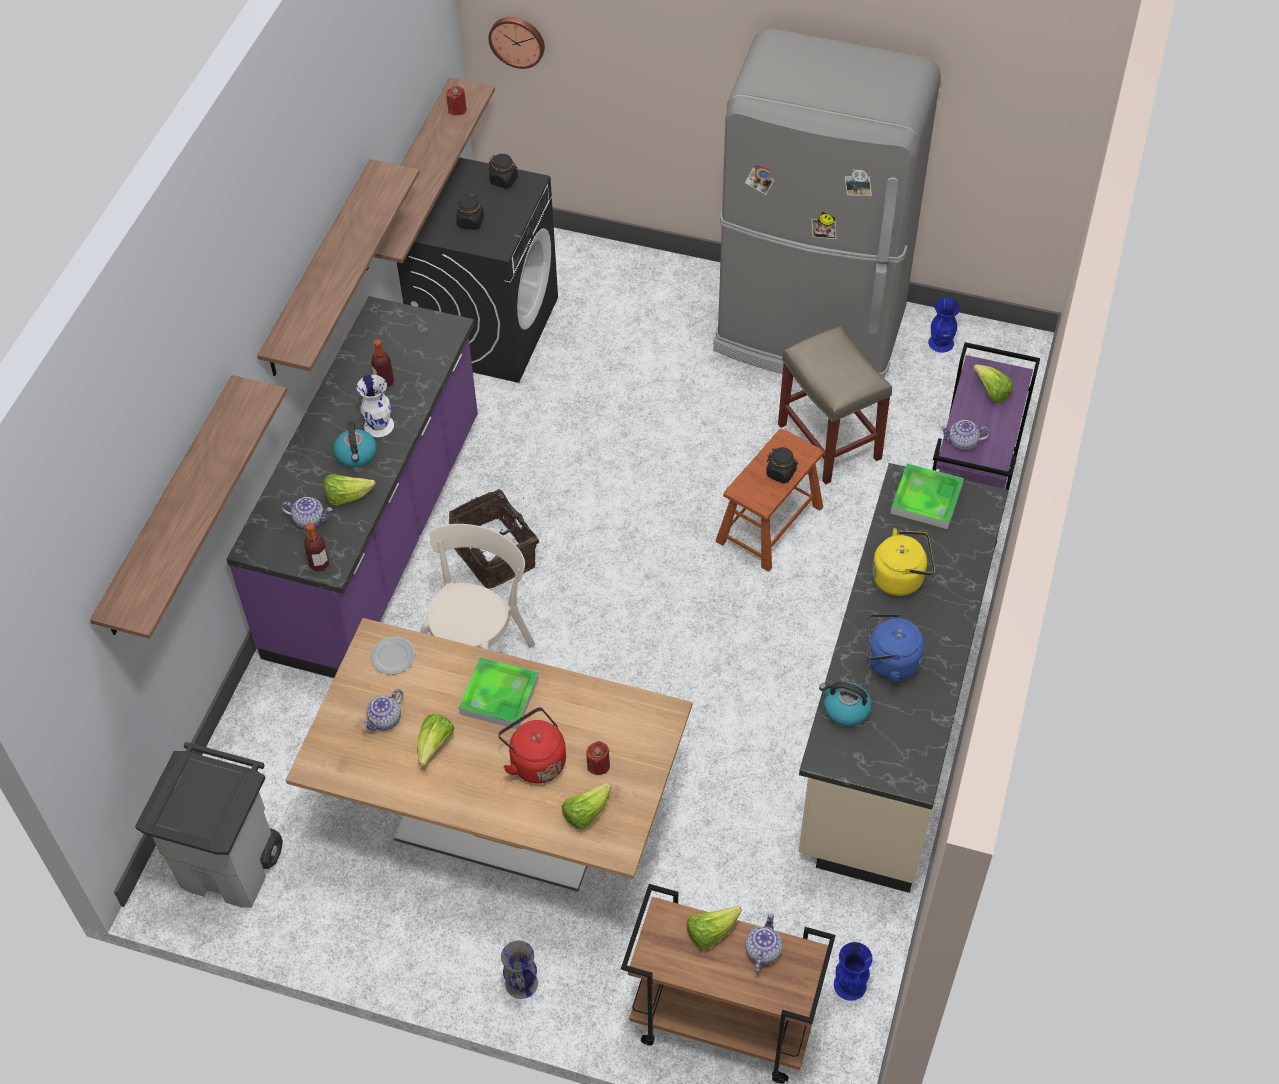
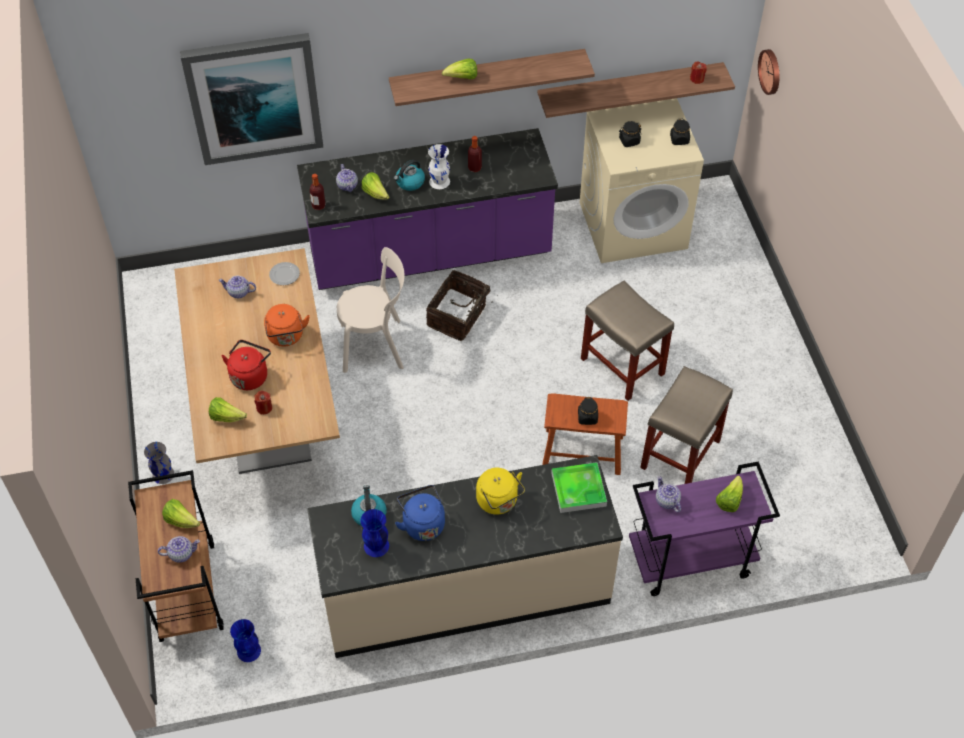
camera: 60 degrees right, 0 degrees up
shelf [90,375,287,639] -> picture [180,33,323,165]
grey trash can [135,742,283,908] -> none
black washing machine [397,157,558,383] -> beige washing machine [580,98,704,263]
lettuce [417,714,454,766] -> lettuce moved to [442,59,477,80]
tray [459,657,539,729] -> orange kettle [264,304,310,347]
grey fridge [713,29,941,377] -> none
blue vase [928,298,961,353] -> blue vase moved to [360,509,389,557]
none -> beige stool [581,281,674,401]

